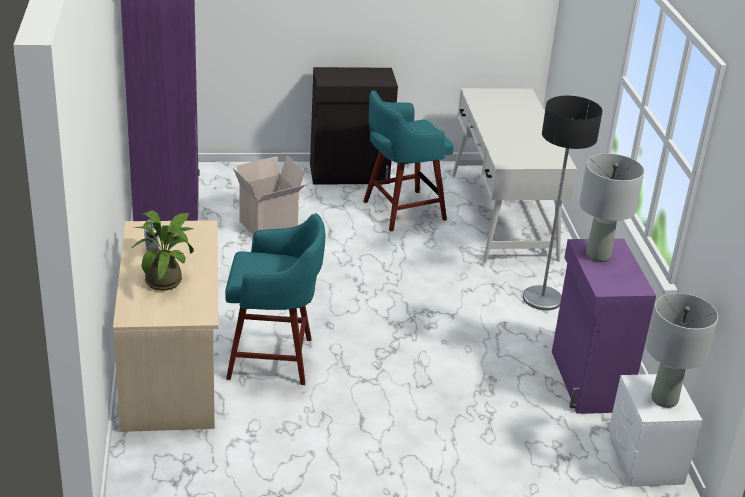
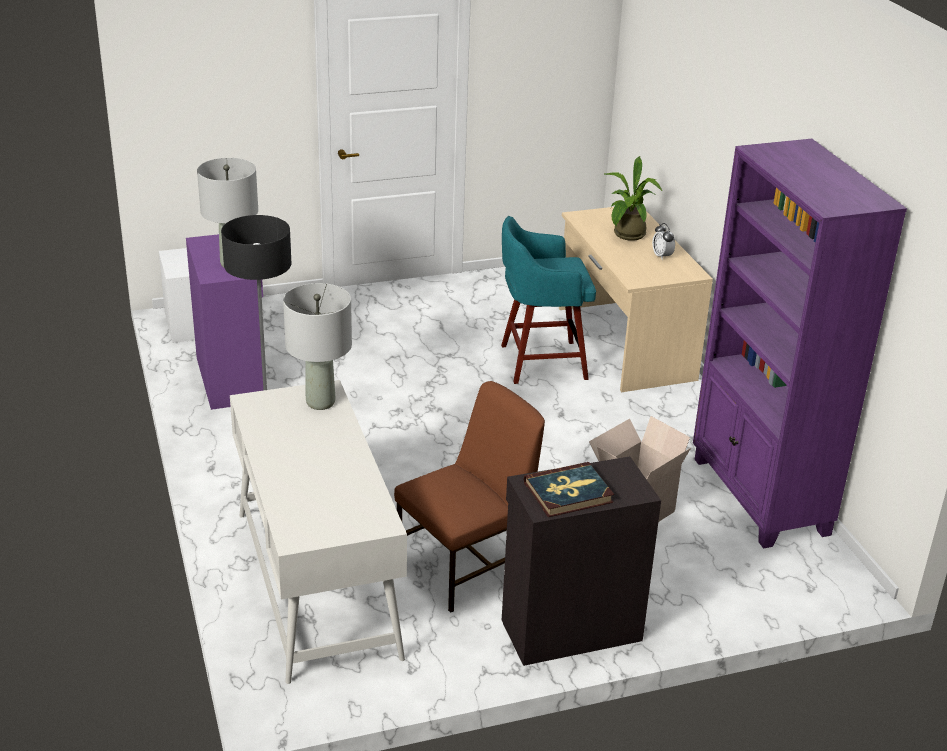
camera: 170 degrees right, 0 degrees up
turquoise stool [363,90,454,231] -> brown chair [394,381,545,613]
grey table lamp [646,293,718,408] -> grey table lamp moved to [283,283,352,410]
none -> book [524,462,614,517]

